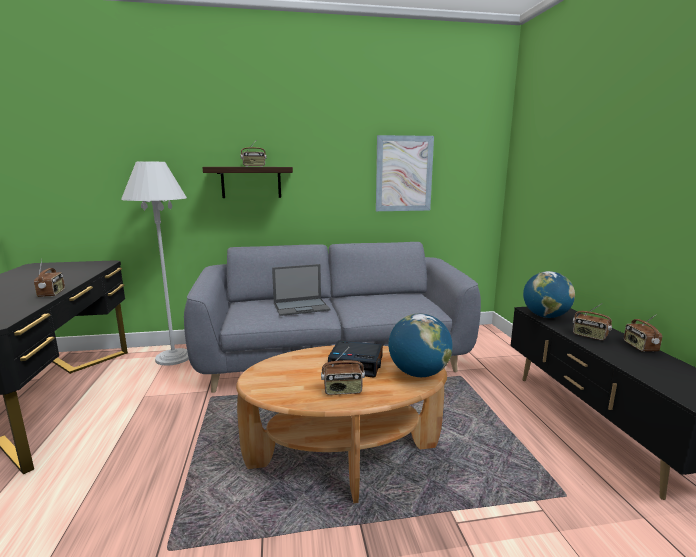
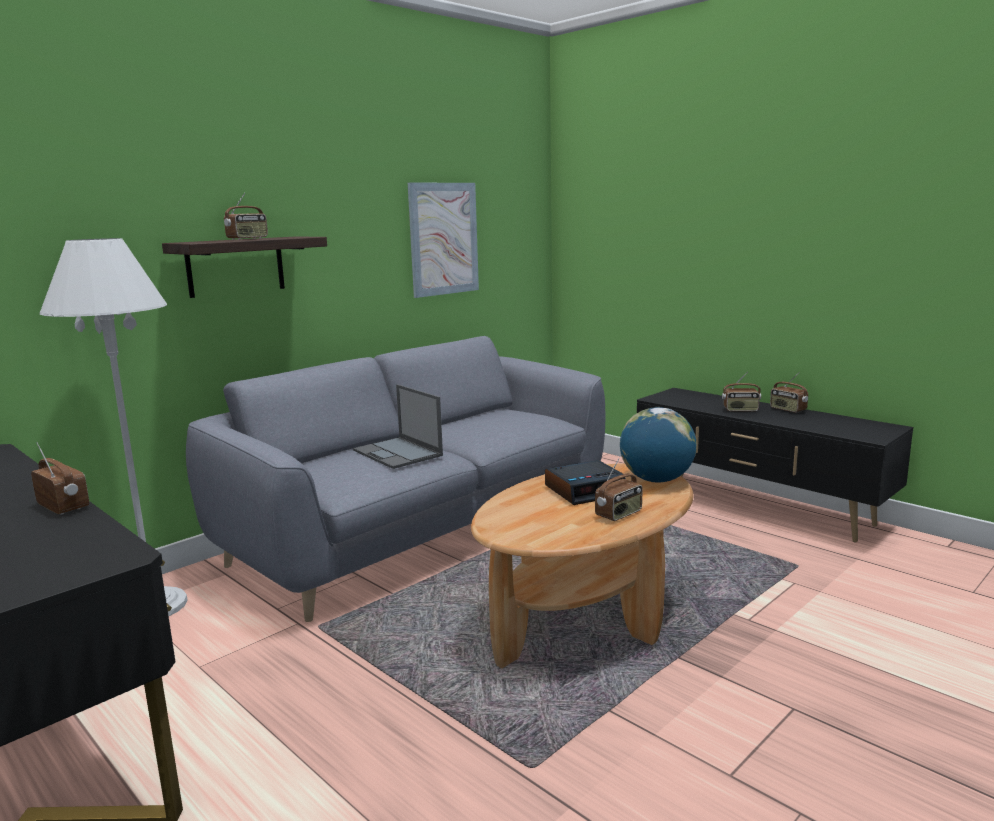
camera: 35 degrees left, 0 degrees up
laptop [272,264,330,316] -> laptop turned 105 degrees clockwise [353,384,443,469]
globe [523,271,575,318] -> none

